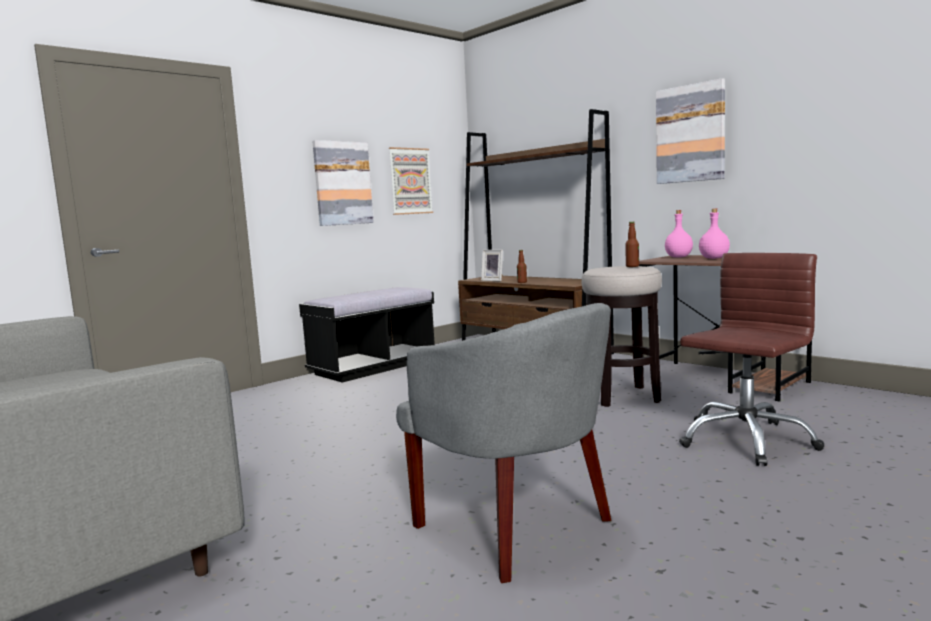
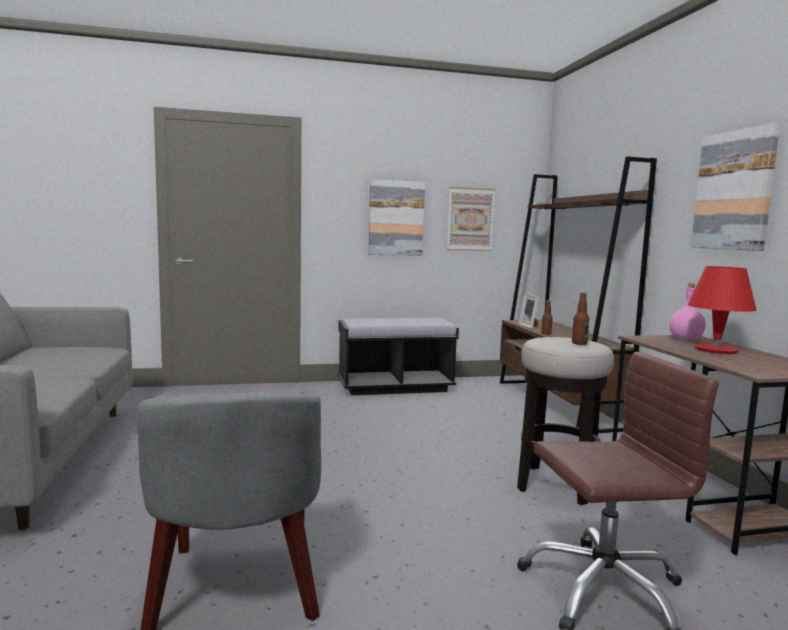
camera: 30 degrees right, 0 degrees up
pink bottle [699,209,730,259] -> red table lamp [687,266,756,354]

